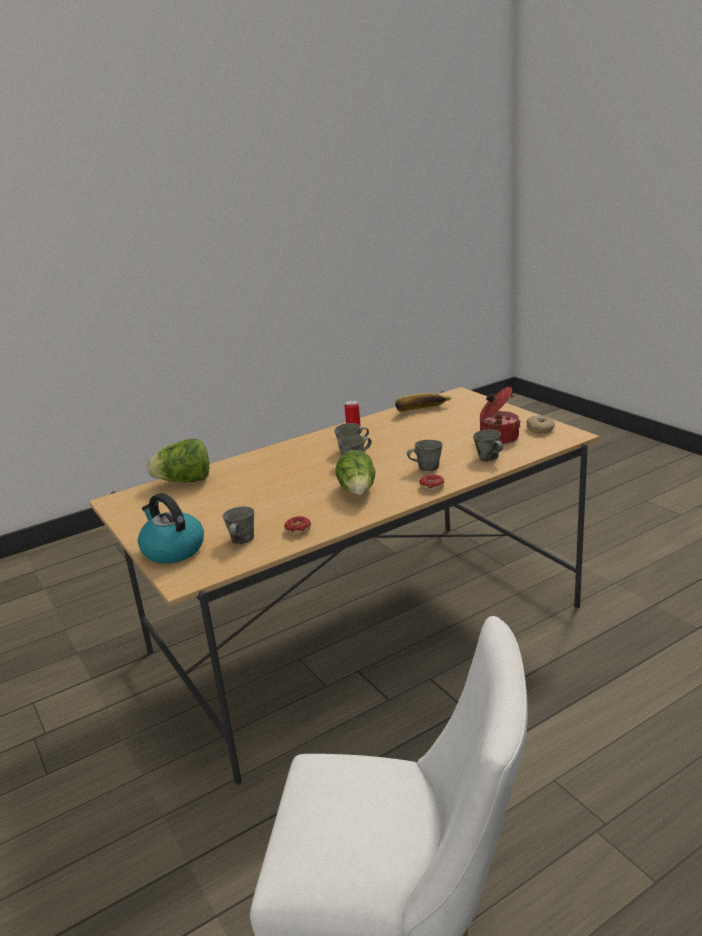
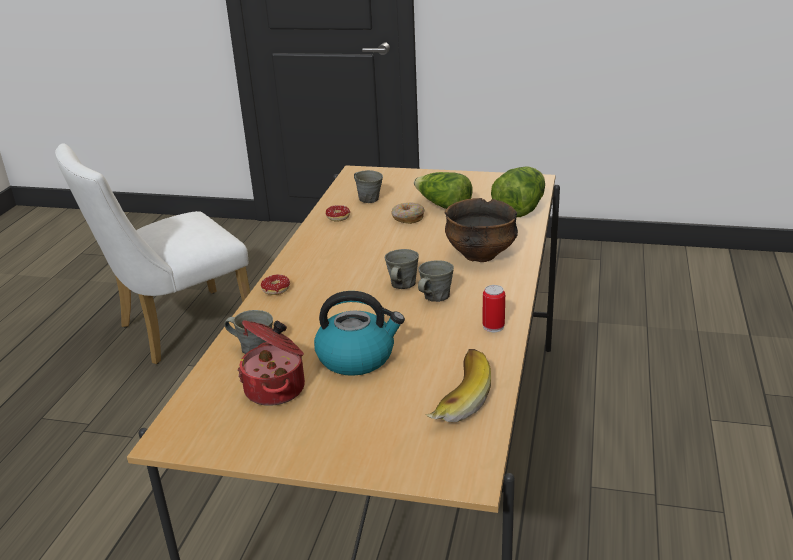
camera: 135 degrees right, 5 degrees up
kettle [138,493,204,563] -> kettle moved to [314,291,405,376]
lettuce [336,450,376,495] -> lettuce moved to [414,172,472,209]
grey mug [407,440,443,471] -> none
donut [526,415,555,433] -> donut moved to [391,203,425,224]
none -> bowl [445,198,518,262]

